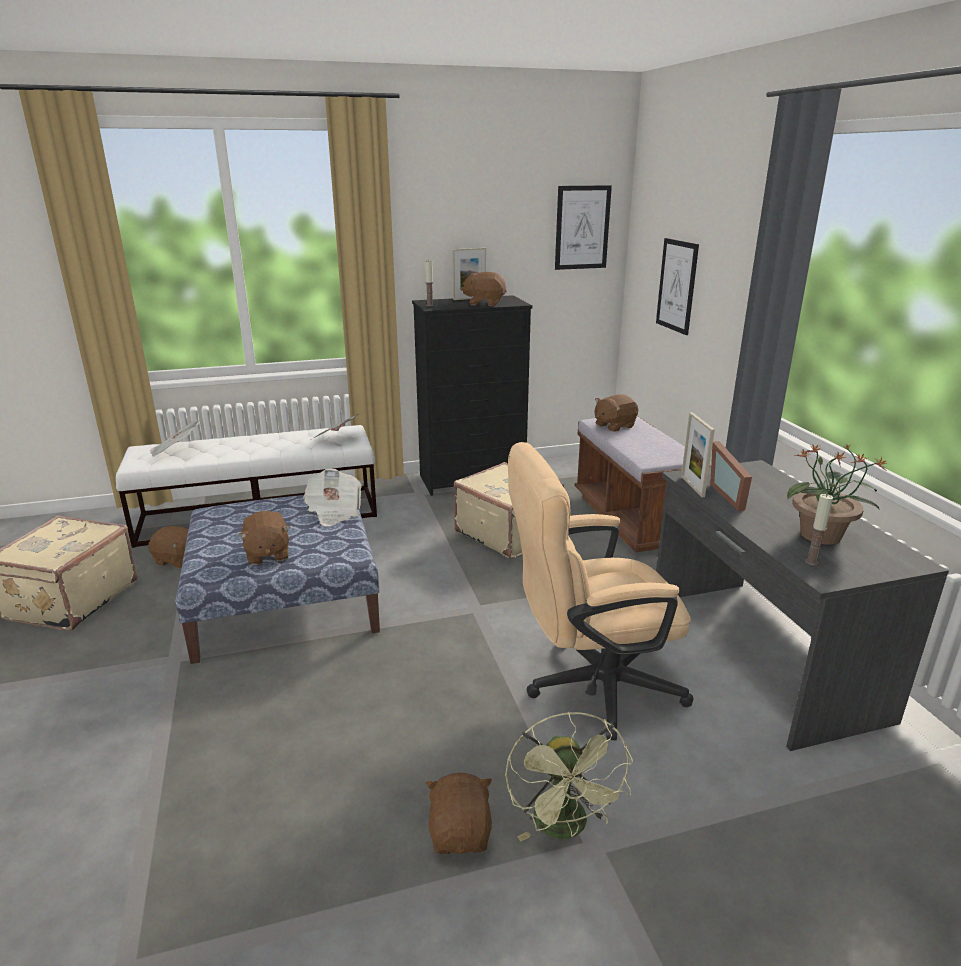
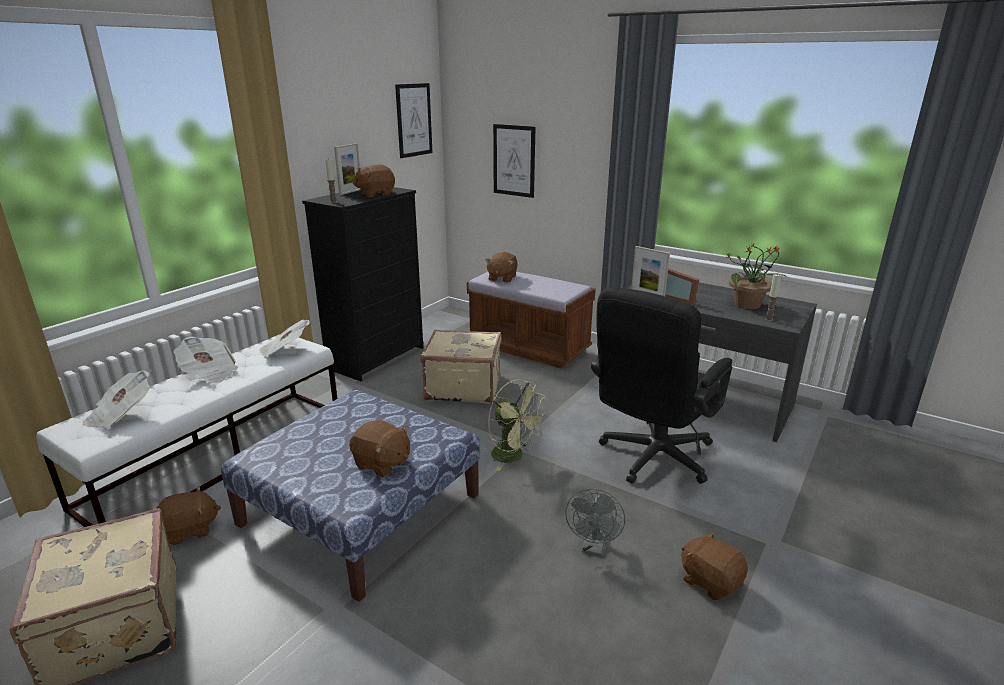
camera: 40 degrees left, 0 degrees up
newspaper [303,469,362,527] -> newspaper moved to [173,337,238,385]
green fan [505,712,633,842] -> green fan moved to [488,379,547,471]
beige office chair [508,442,694,740] -> black office chair [591,287,732,484]
none -> grey fan [565,489,625,556]

